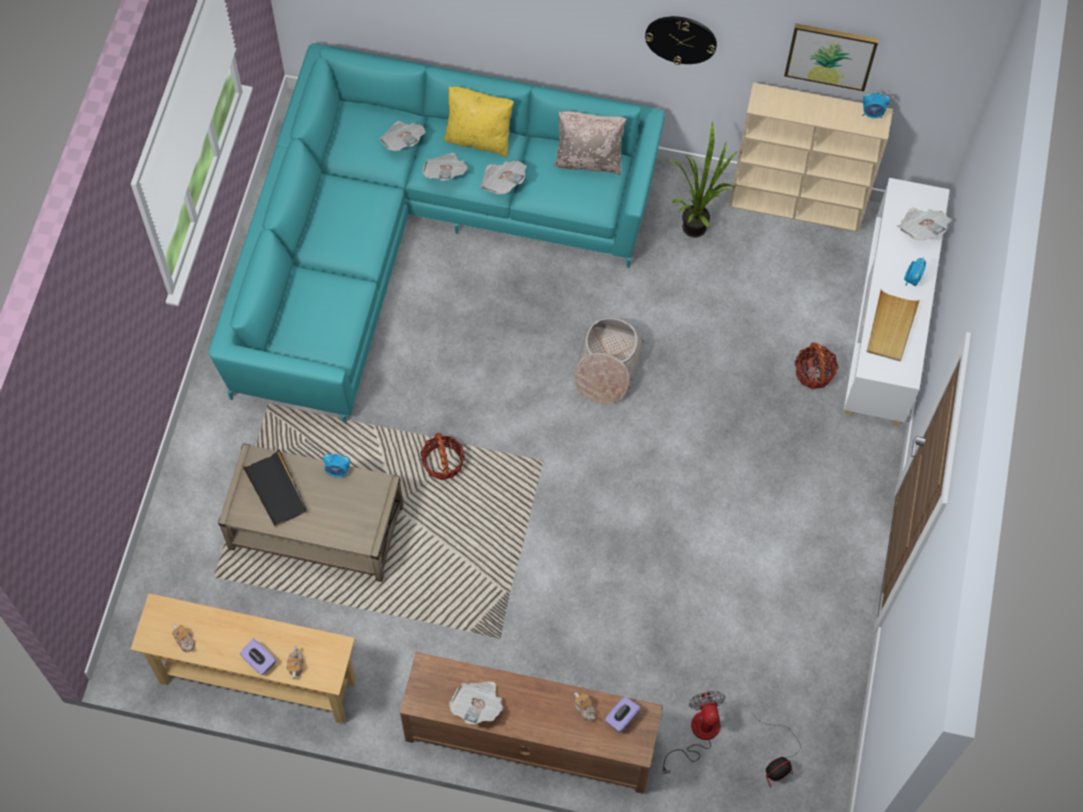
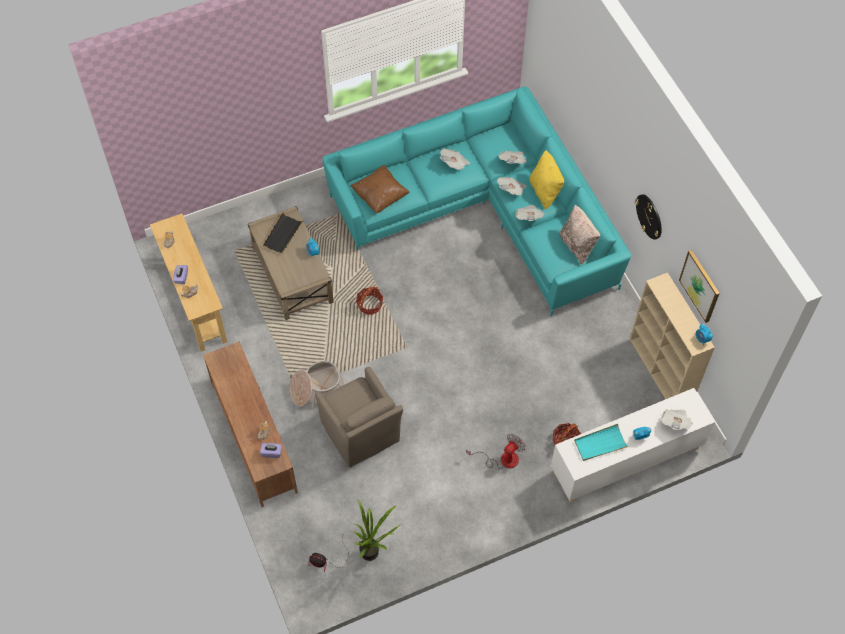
camera: 55 degrees right, 5 degrees down
newspaper [449,681,503,724] -> newspaper moved to [440,148,470,170]
basket [574,317,645,404] -> basket moved to [290,361,344,409]
fan [662,691,726,775] -> fan moved to [466,434,526,469]
potted plant [668,121,738,237] -> potted plant moved to [352,500,401,561]
beige tray [867,290,920,361] -> turquoise tray [574,424,628,461]
none -> brown armchair [316,367,403,468]
none -> brown pillow [351,165,410,213]

